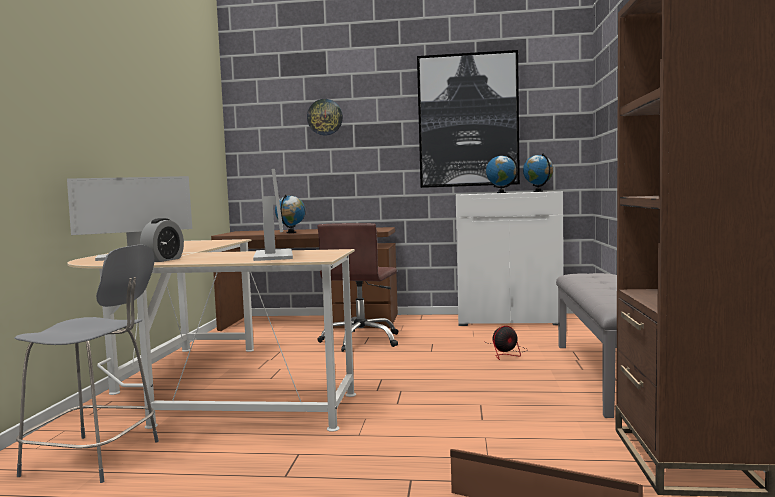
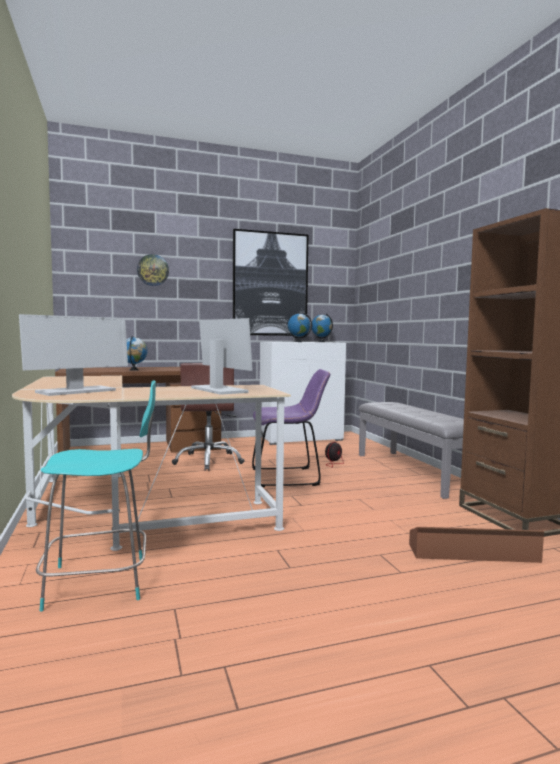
camera: 25 degrees left, 0 degrees up
grey chair [15,245,159,483] -> turquoise chair [36,380,156,611]
alarm clock [140,218,184,262] -> none
none -> purple chair [252,369,330,487]

